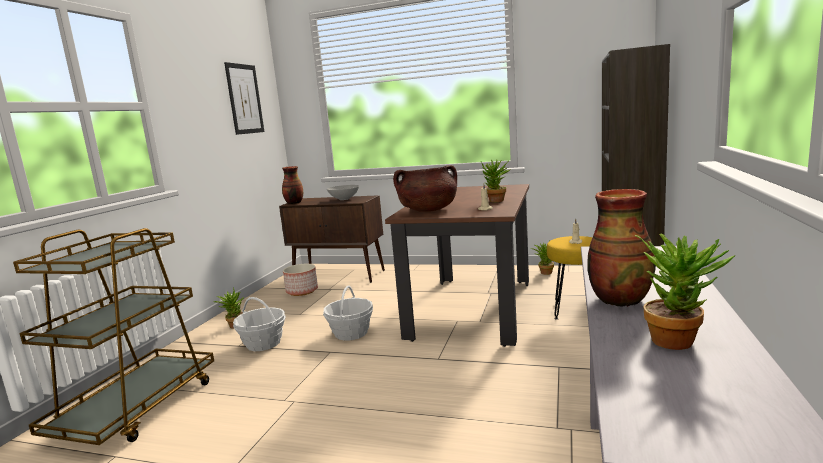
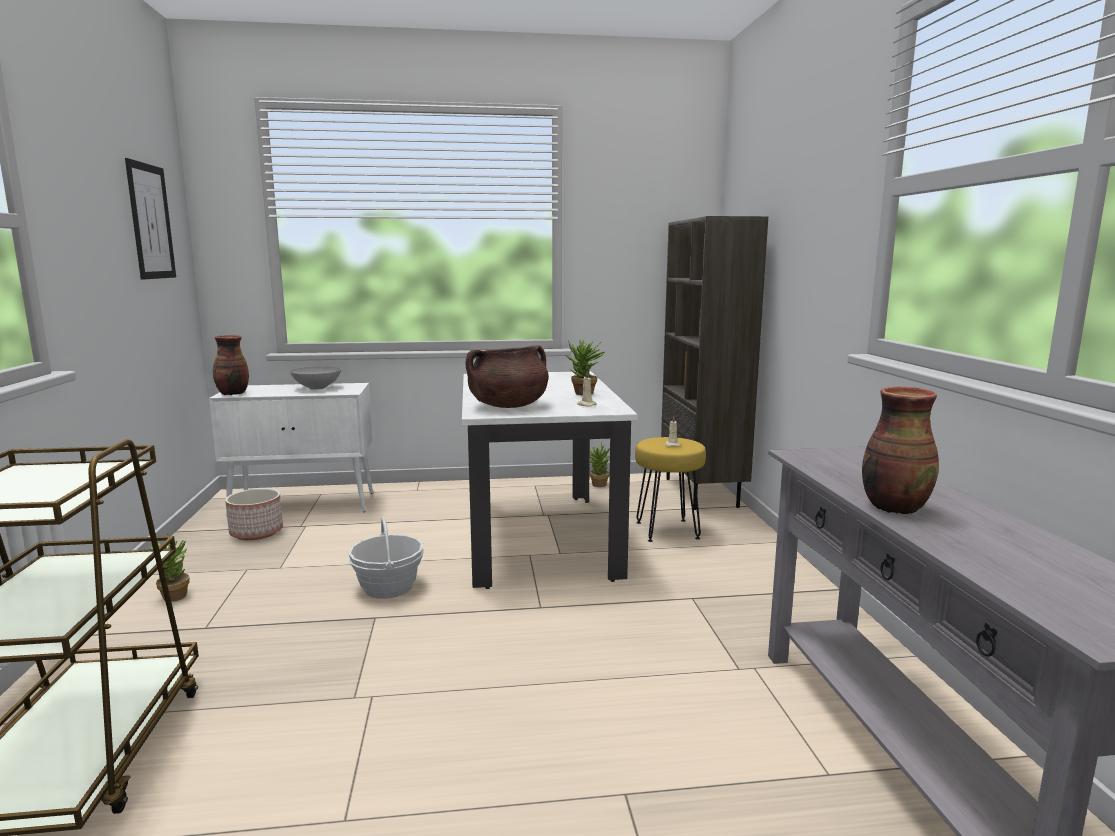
camera: 25 degrees left, 0 degrees up
basket [233,297,286,351] -> none
brown cabinet [279,195,385,283] -> white cabinet [209,383,373,517]
brown dining table [385,184,529,347] -> white dining table [462,371,638,589]
potted plant [635,233,736,350] -> none

